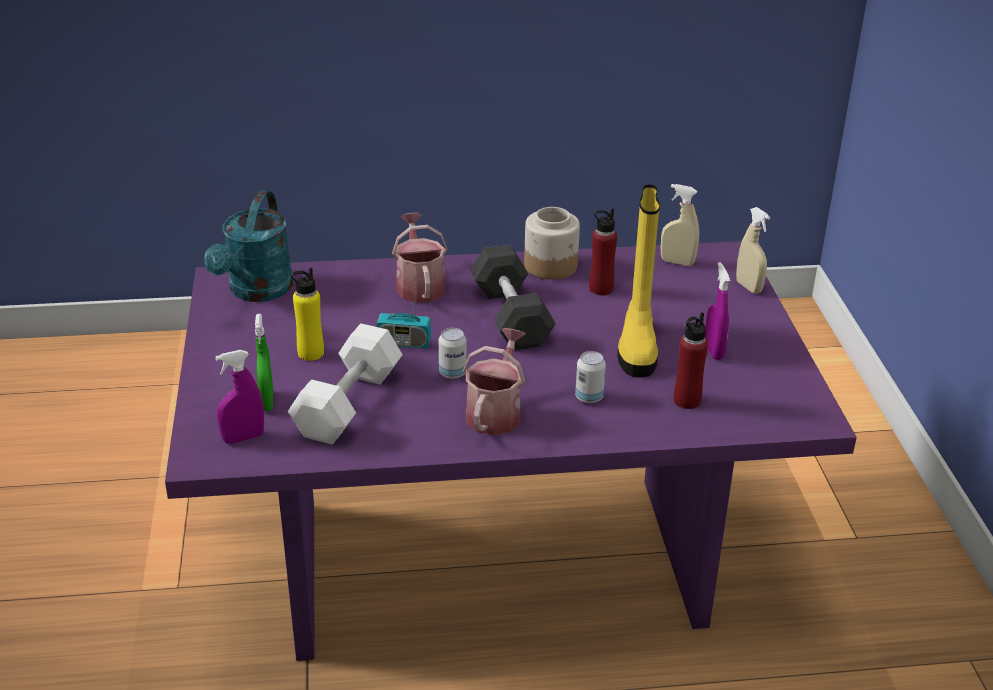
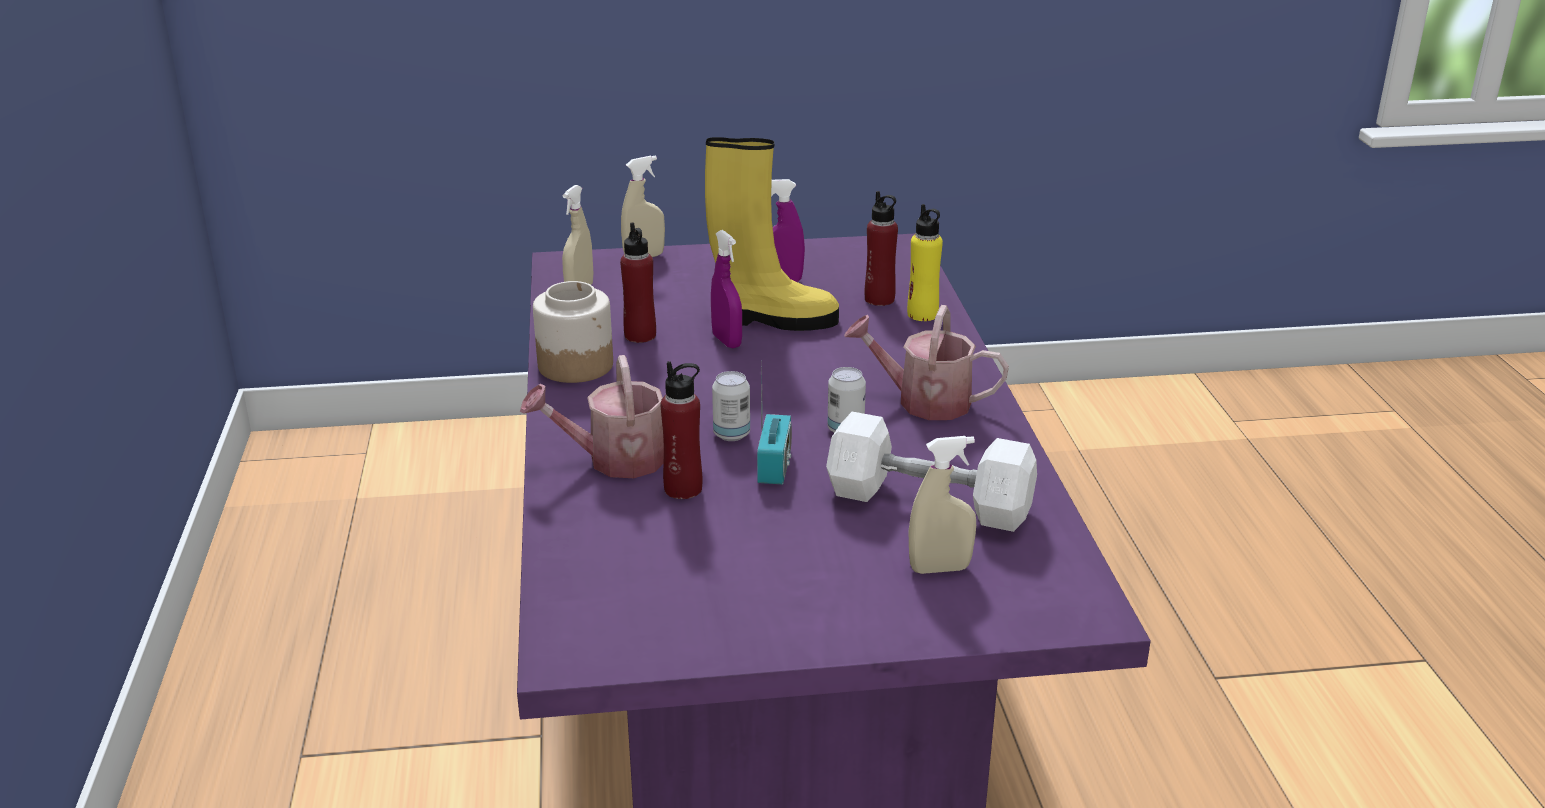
camera: 90 degrees left, 5 degrees down
turquoise watering can [204,190,293,302] -> none
purple spray bottle [215,350,264,444] -> purple spray bottle moved to [711,230,742,348]
green spray bottle [255,314,274,411] -> beige spray bottle [908,436,976,574]
yellow bottle [291,268,324,361] -> yellow bottle moved to [907,204,943,321]
grey dumbbell [470,245,556,350] -> none
can [575,351,606,404] -> can moved to [712,371,750,441]
none -> red bottle [661,361,702,499]

